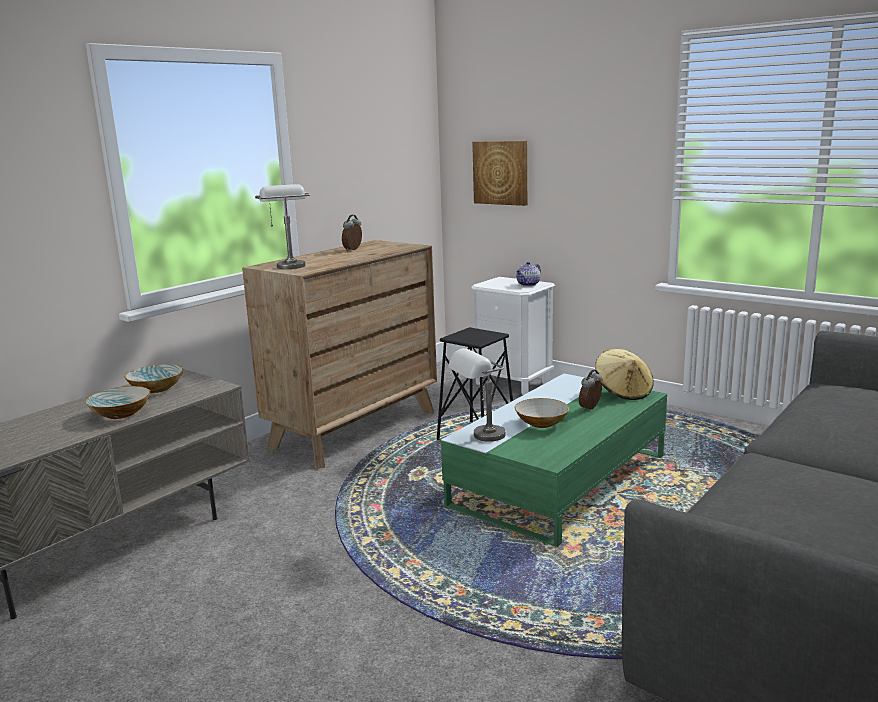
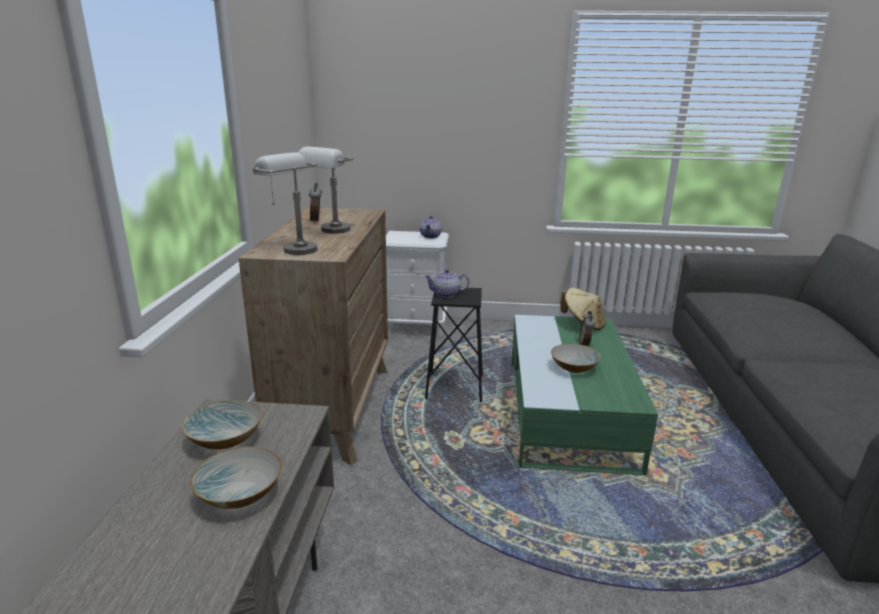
camera: 35 degrees left, 5 degrees up
grey table lamp [448,348,505,442] -> grey table lamp moved to [298,147,354,234]
picture [472,141,527,206] -> none
none -> teapot [425,269,469,298]

